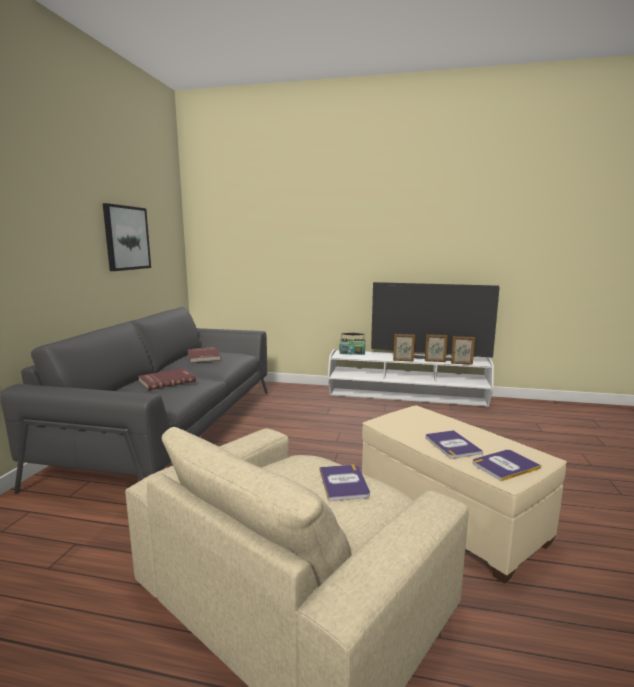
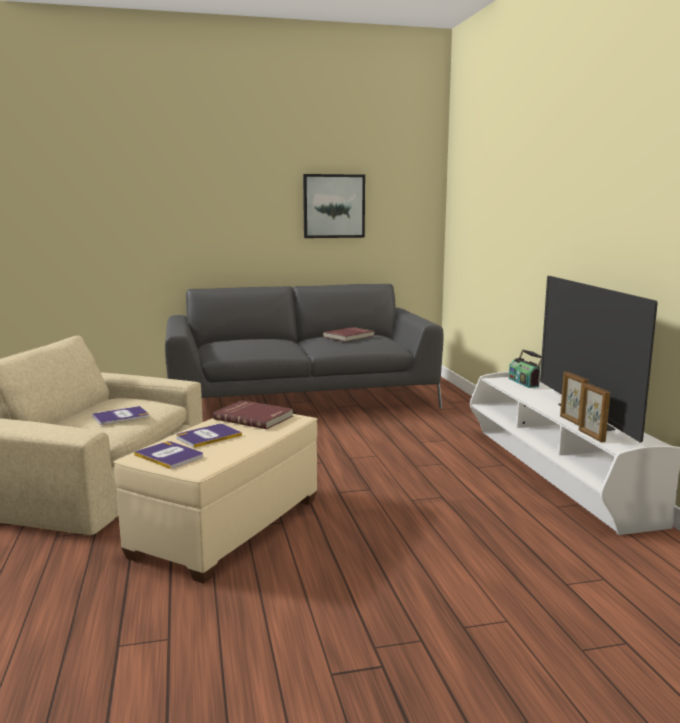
camera: 65 degrees right, 0 degrees up
red book [138,368,196,390] -> red book moved to [213,400,293,429]
picture frame [393,334,415,362] -> none

